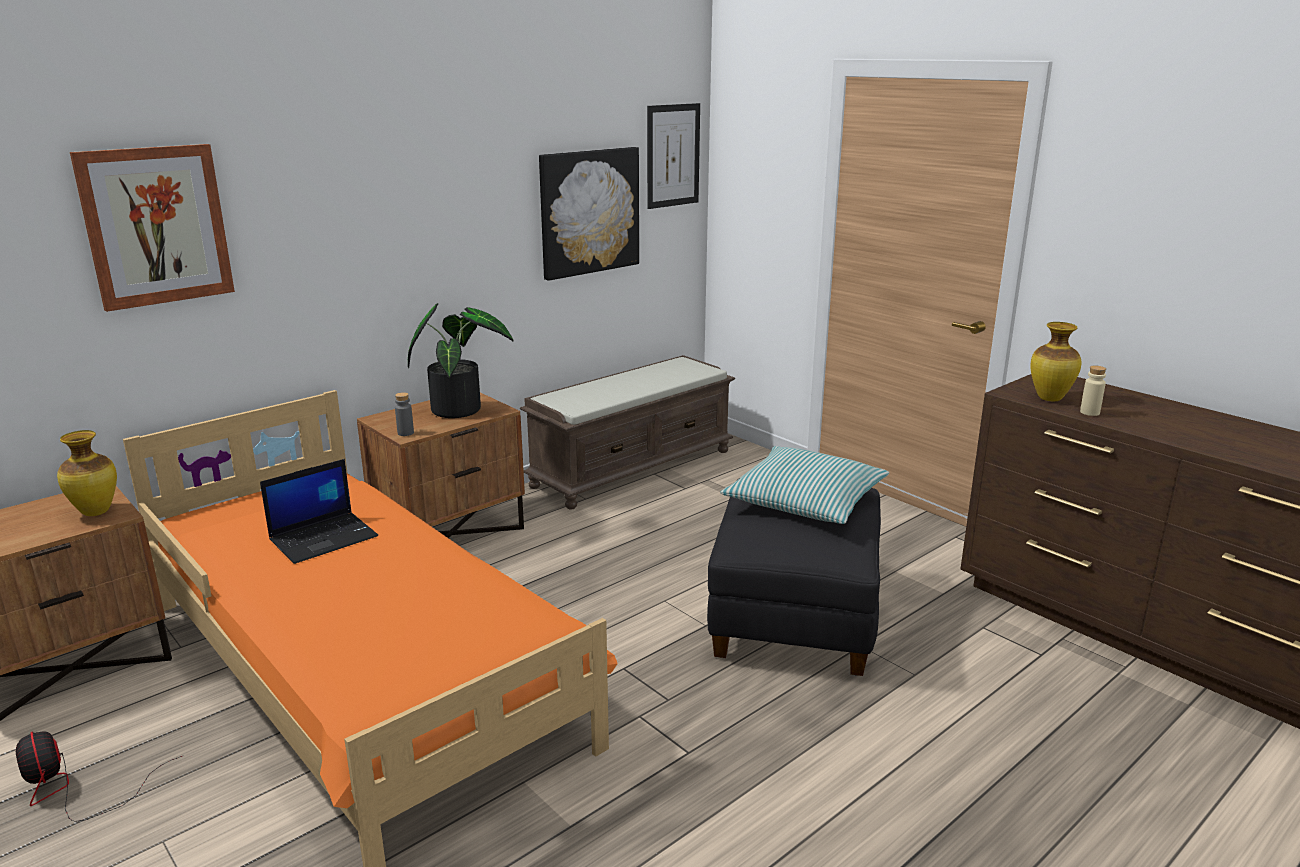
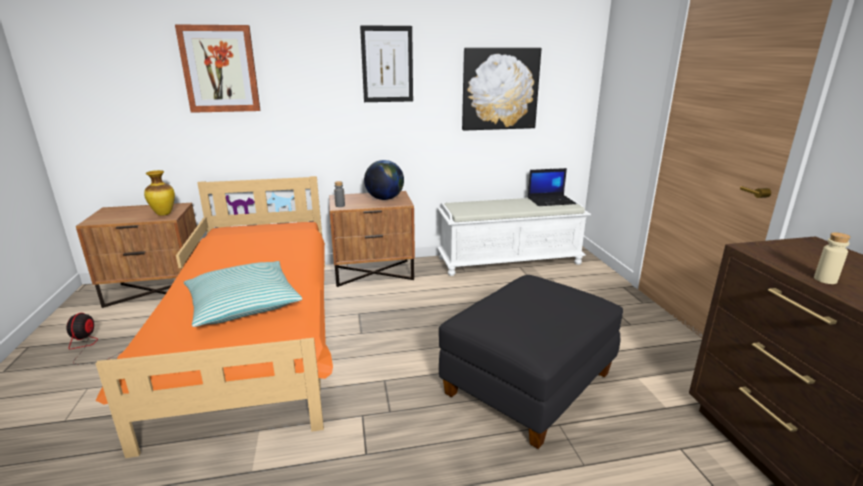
camera: 30 degrees right, 0 degrees up
laptop [260,459,378,564] -> laptop moved to [528,168,576,206]
potted plant [408,303,513,418] -> globe [364,160,404,200]
brown bench [520,355,735,509] -> white bench [437,195,591,276]
picture [647,103,700,209] -> picture moved to [360,25,413,102]
pillow [720,446,889,524] -> pillow moved to [184,261,302,327]
vase [1030,322,1081,401] -> none

